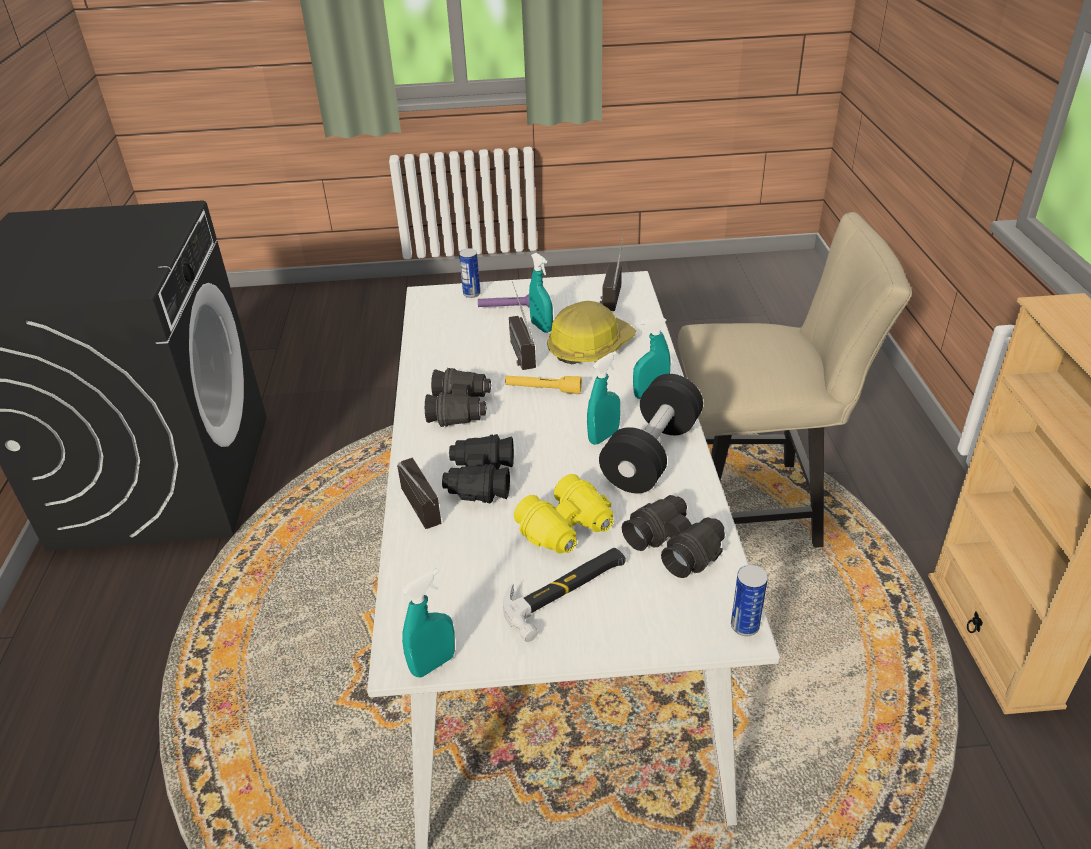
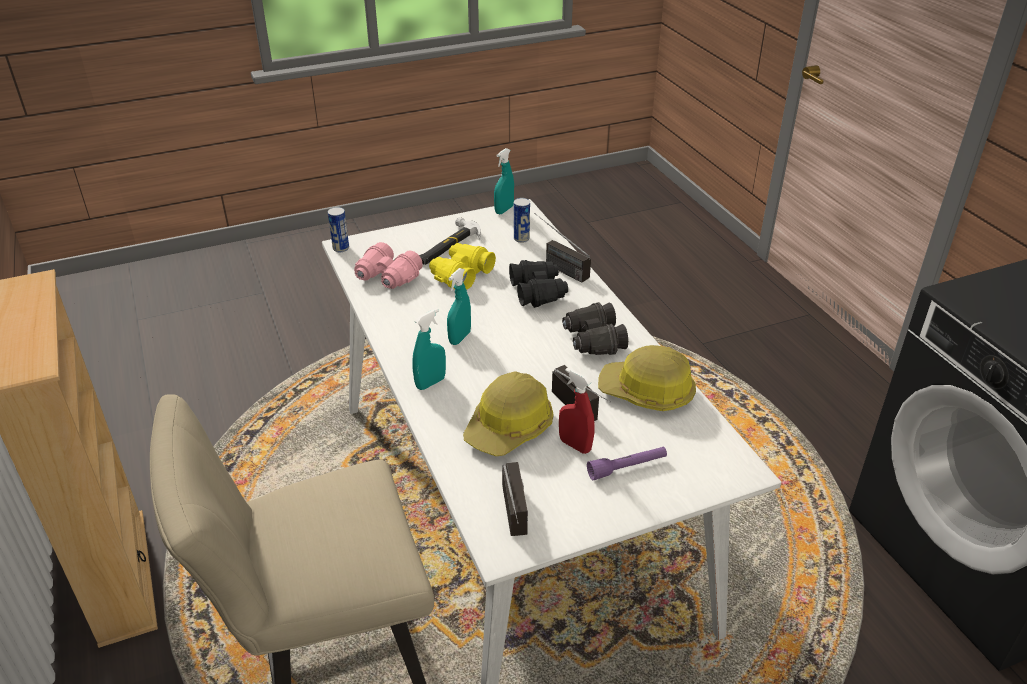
camera: 160 degrees right, 0 degrees up
can [459,248,481,298] -> can moved to [514,198,530,243]
yellow flashlight [505,375,582,394] -> none
turquoise spray bottle [529,253,553,333] -> red spray bottle [559,368,595,454]
black dumbbell [599,374,703,493] -> none
black binoculars [622,495,725,578] -> pink binoculars [354,242,423,289]
none -> hard hat [598,345,696,411]

